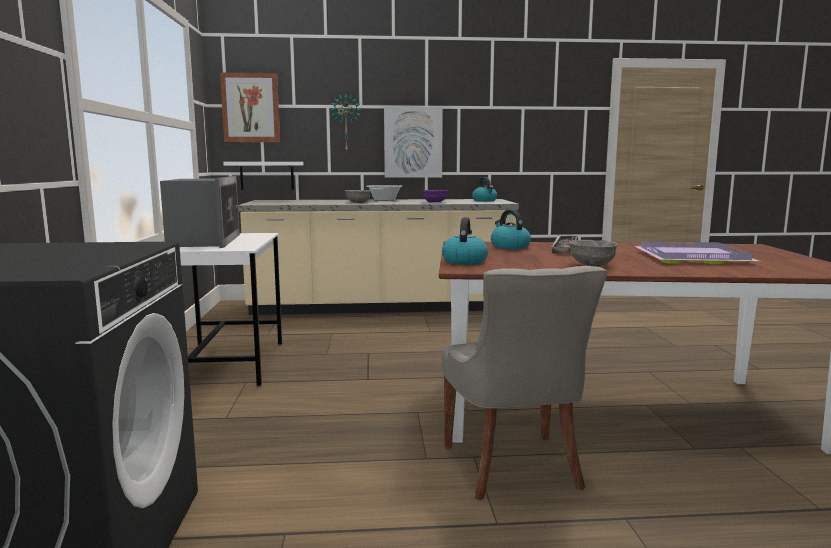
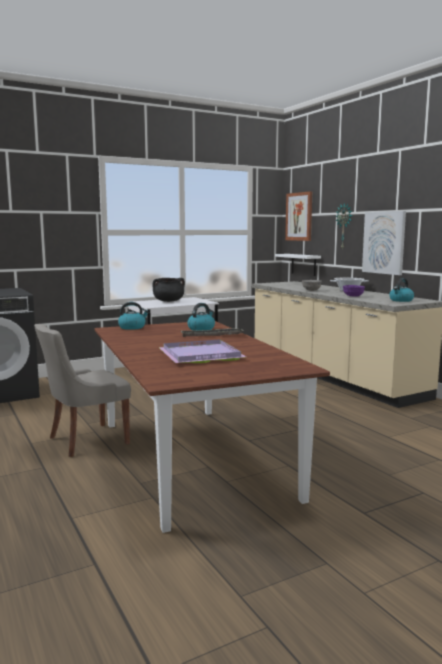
camera: 65 degrees right, 0 degrees up
microwave [160,176,240,248] -> black cooking pot [153,278,185,302]
grey bowl [568,240,618,266] -> none

